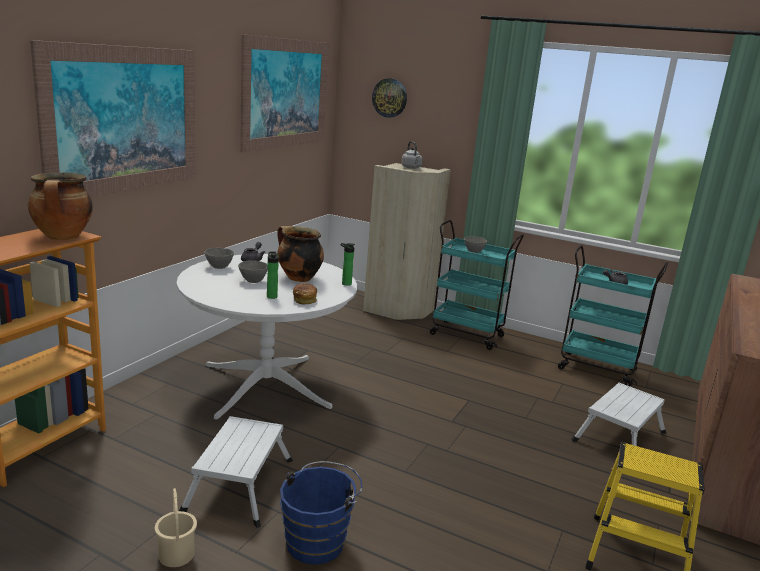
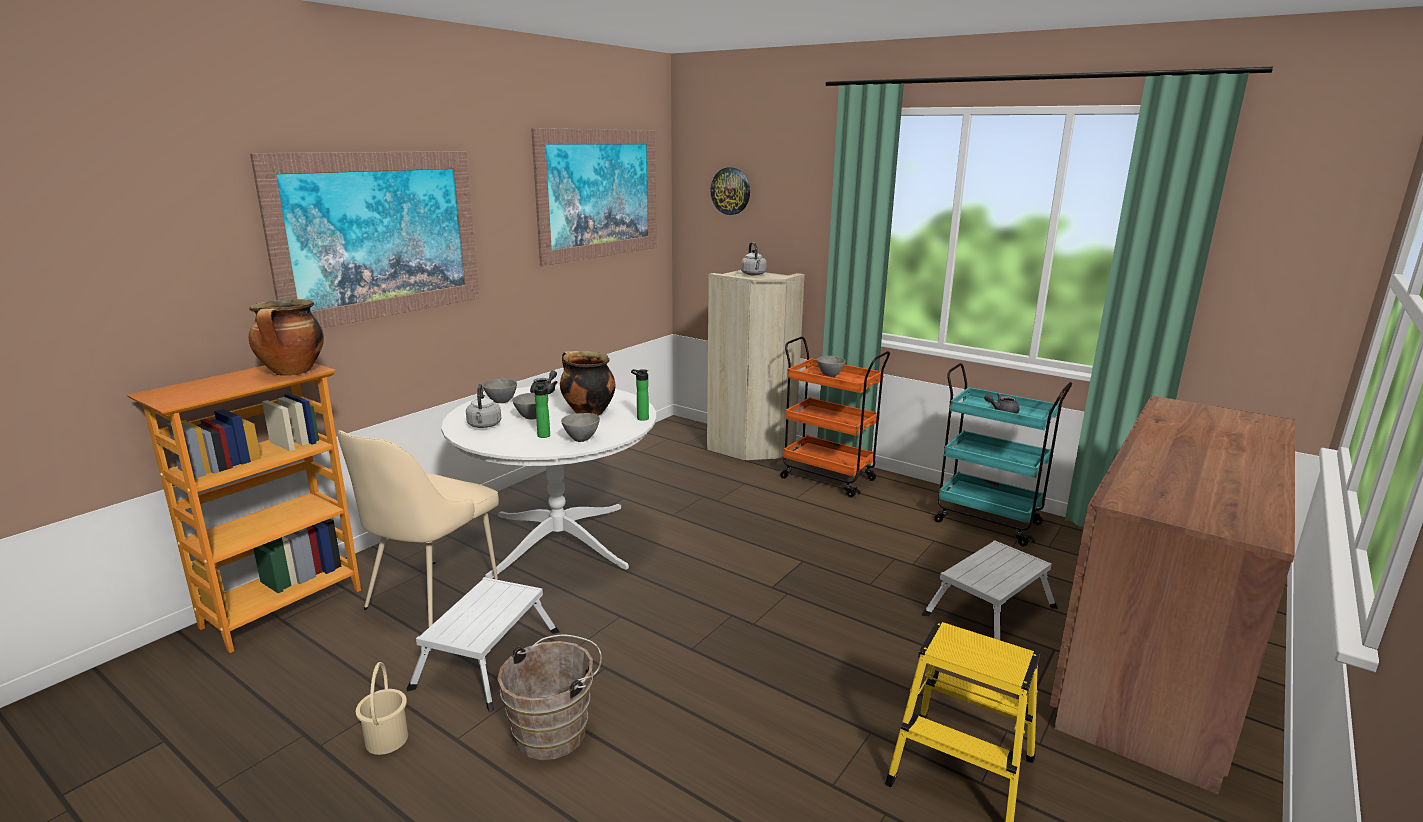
camera: 10 degrees right, 0 degrees up
blue bucket [280,461,362,565] -> brown bucket [497,635,602,760]
bread [293,283,317,304] -> grey bowl [561,413,600,442]
turquoise cart [430,220,524,350] -> orange cart [780,337,890,498]
none -> beige chair [337,430,499,627]
none -> grey kettle [466,384,501,428]

